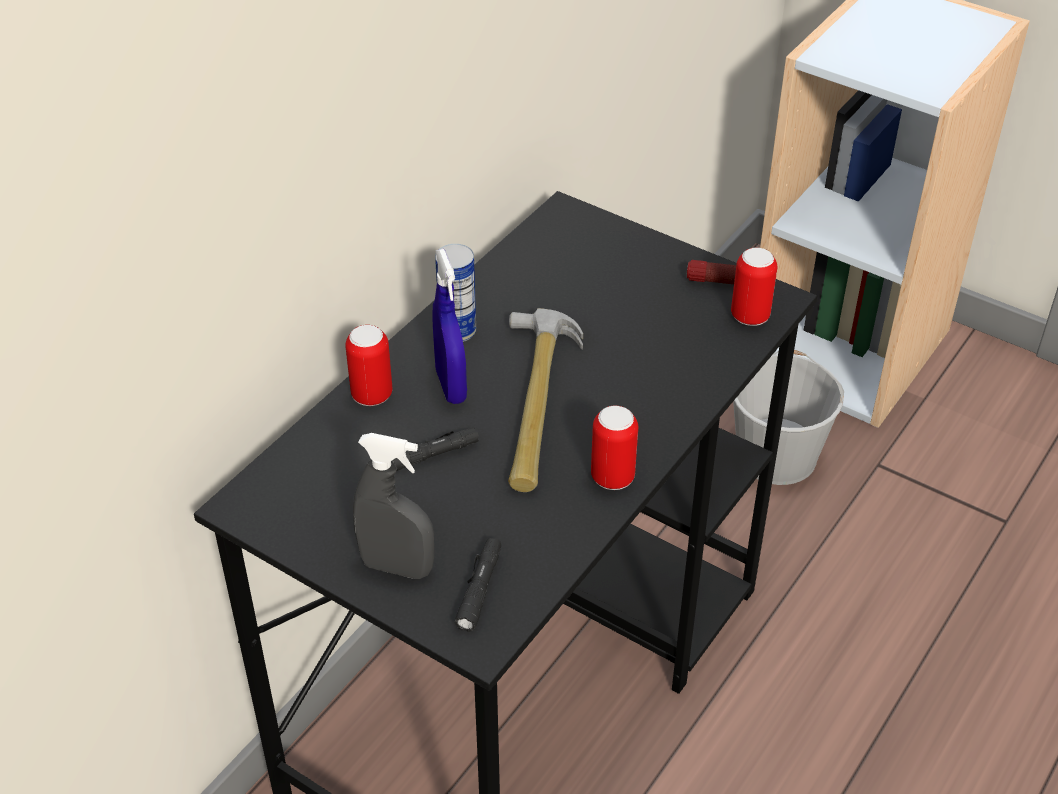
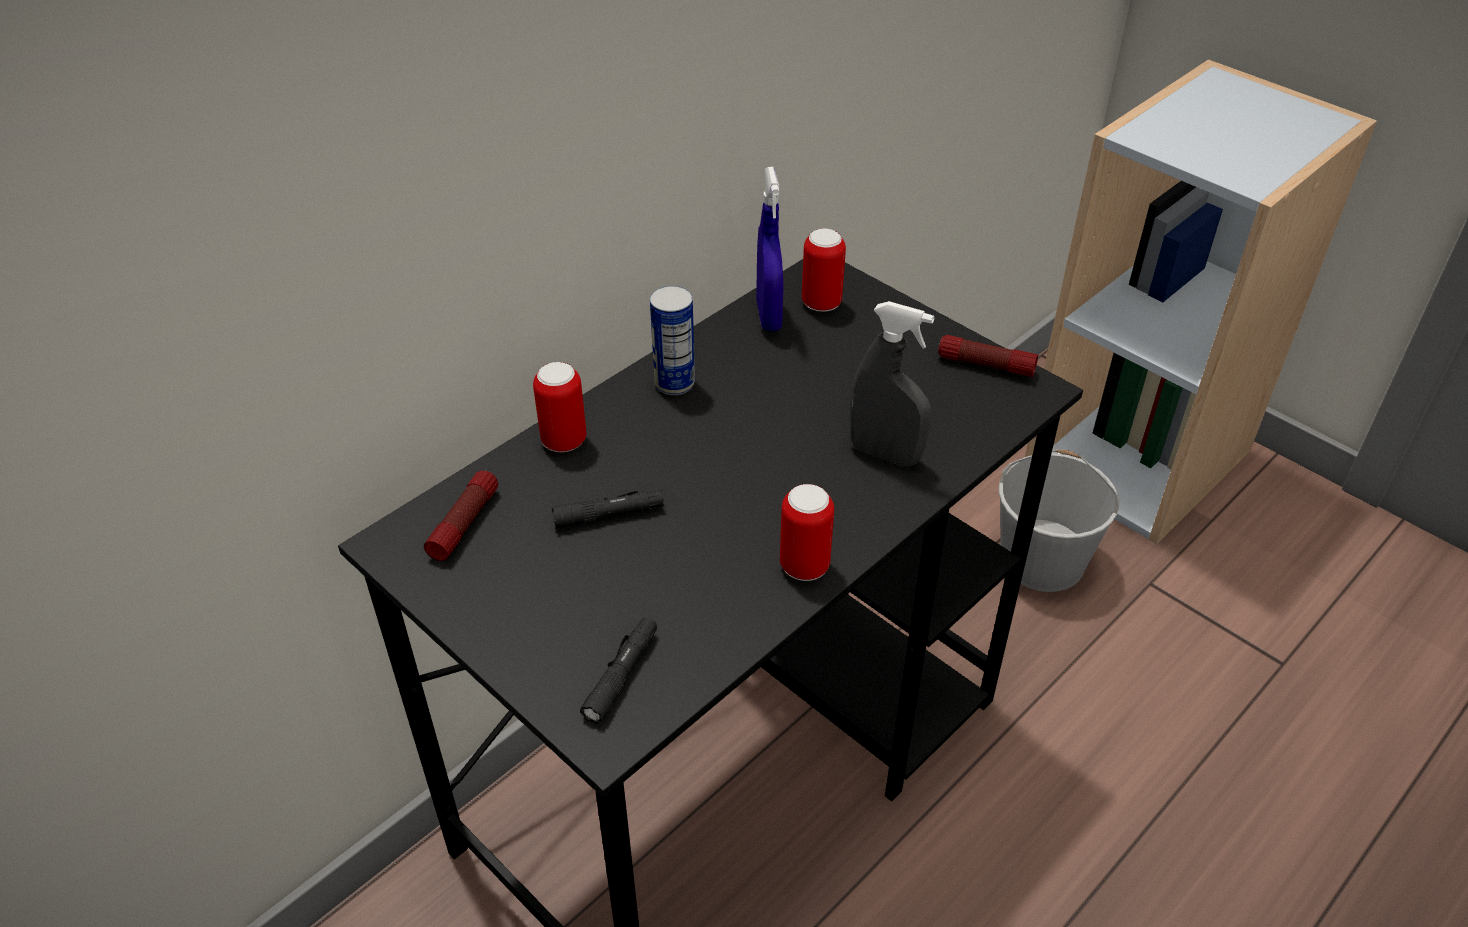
camera: 10 degrees right, 0 degrees up
grey spray bottle [353,433,434,579] -> grey spray bottle moved to [850,301,935,467]
blue spray bottle [432,249,467,404] -> blue spray bottle moved to [756,167,783,331]
hammer [508,308,583,492] -> none
can [731,248,777,326] -> can moved to [802,229,846,312]
none -> flashlight [424,471,498,561]

